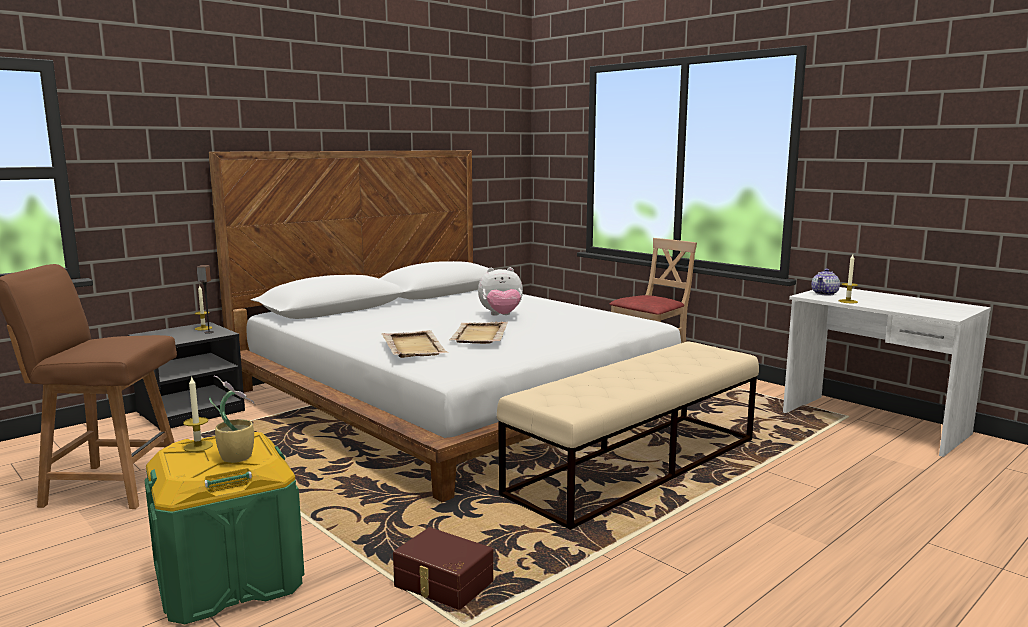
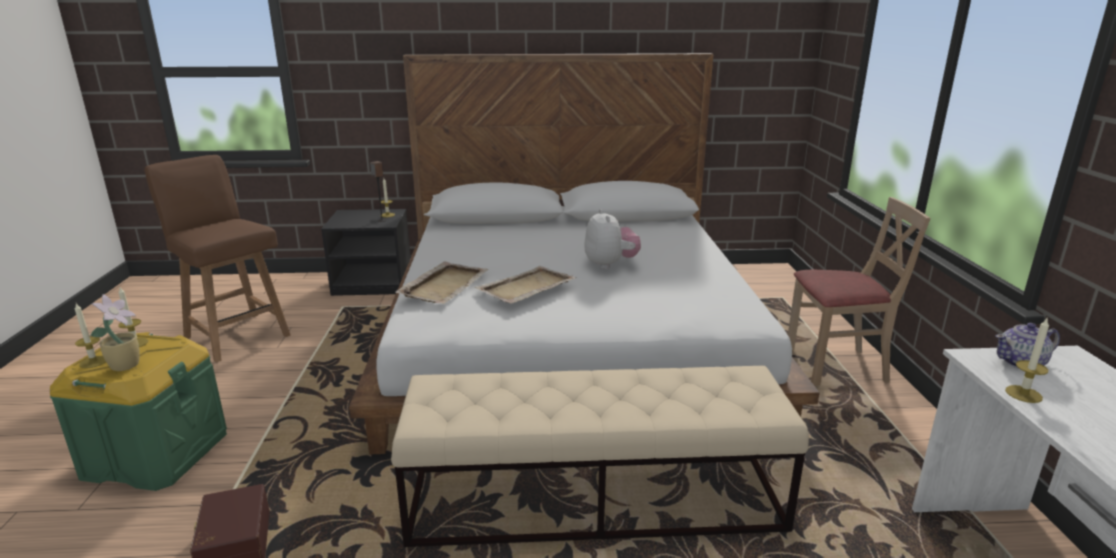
camera: 40 degrees right, 10 degrees up
plush toy [478,267,523,316] -> plush toy turned 135 degrees counterclockwise [584,209,641,269]
none -> candle [75,303,106,368]

